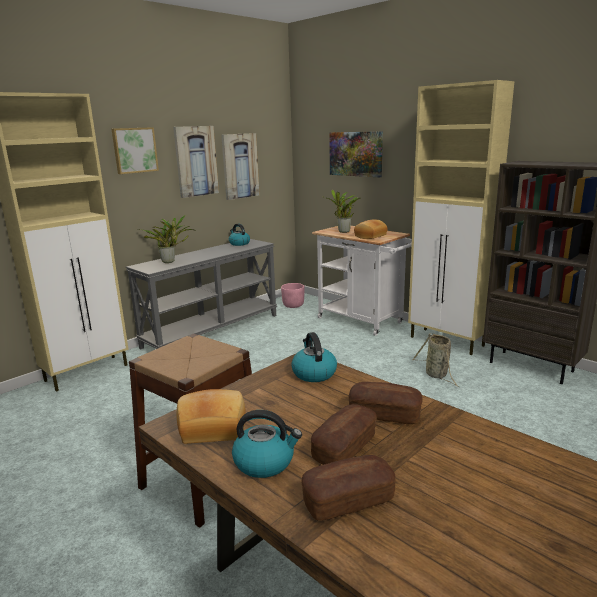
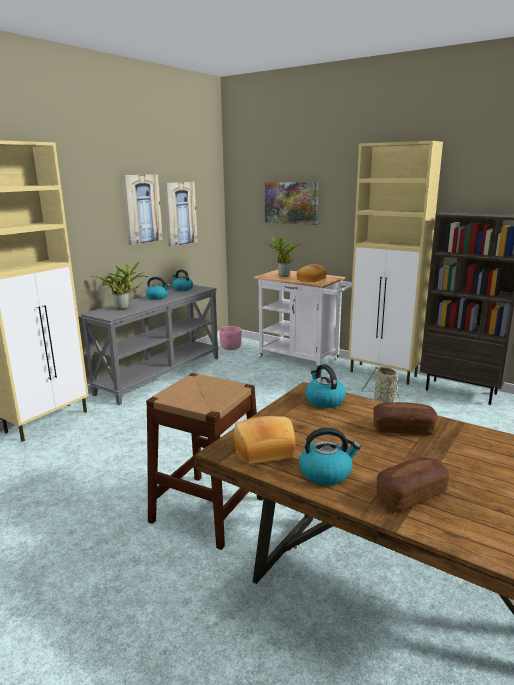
camera: 10 degrees left, 0 degrees up
picture [112,127,159,174] -> none
bread [311,404,377,465] -> none
none -> kettle [146,277,170,300]

